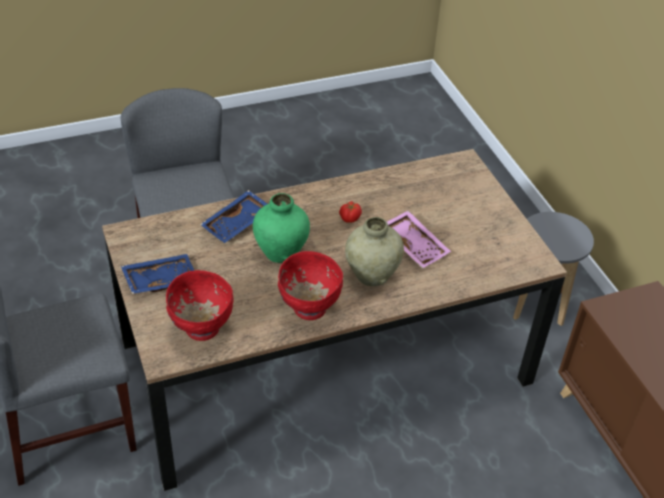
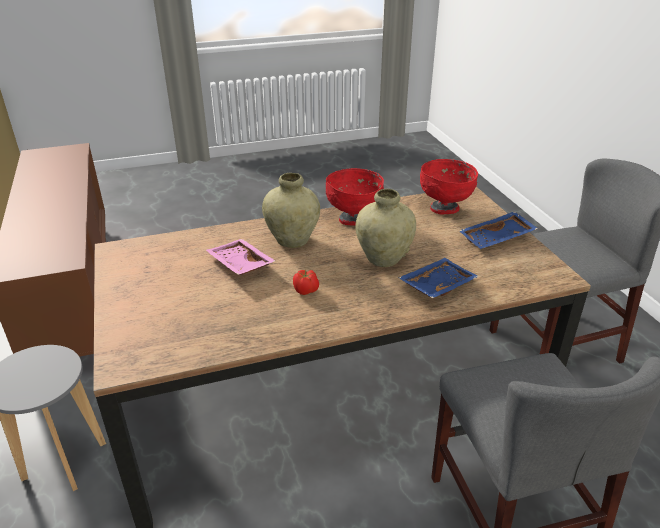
camera: 175 degrees left, 10 degrees down
green vase [253,193,310,263] -> beige vase [355,189,416,267]

